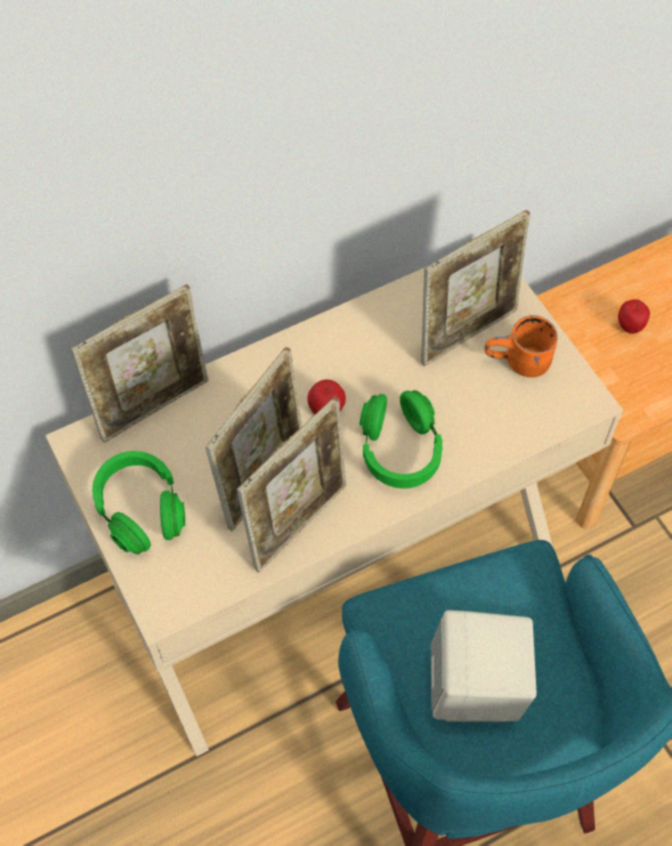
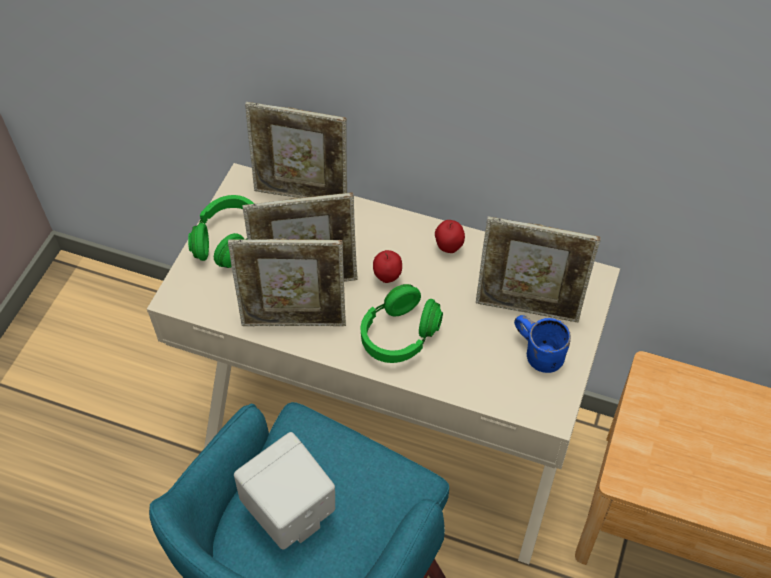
camera: 50 degrees right, 5 degrees down
orange mug [484,315,558,378] -> blue mug [514,315,571,373]
apple [618,299,650,334] -> apple moved to [435,220,465,253]

